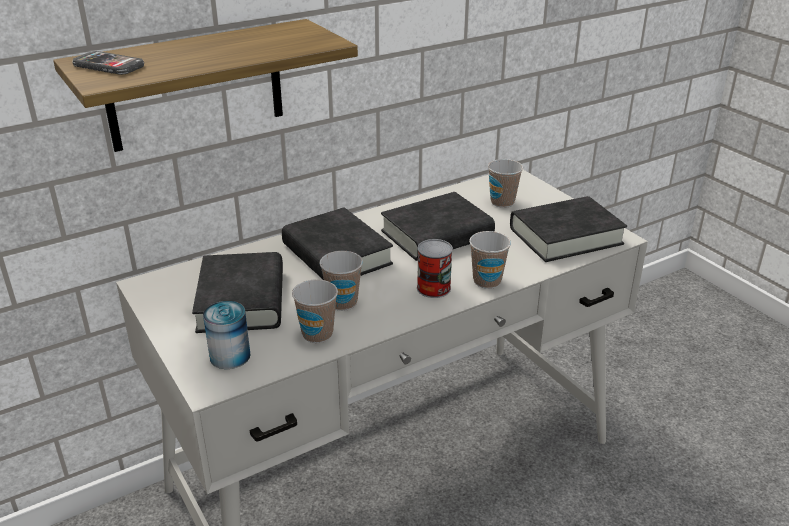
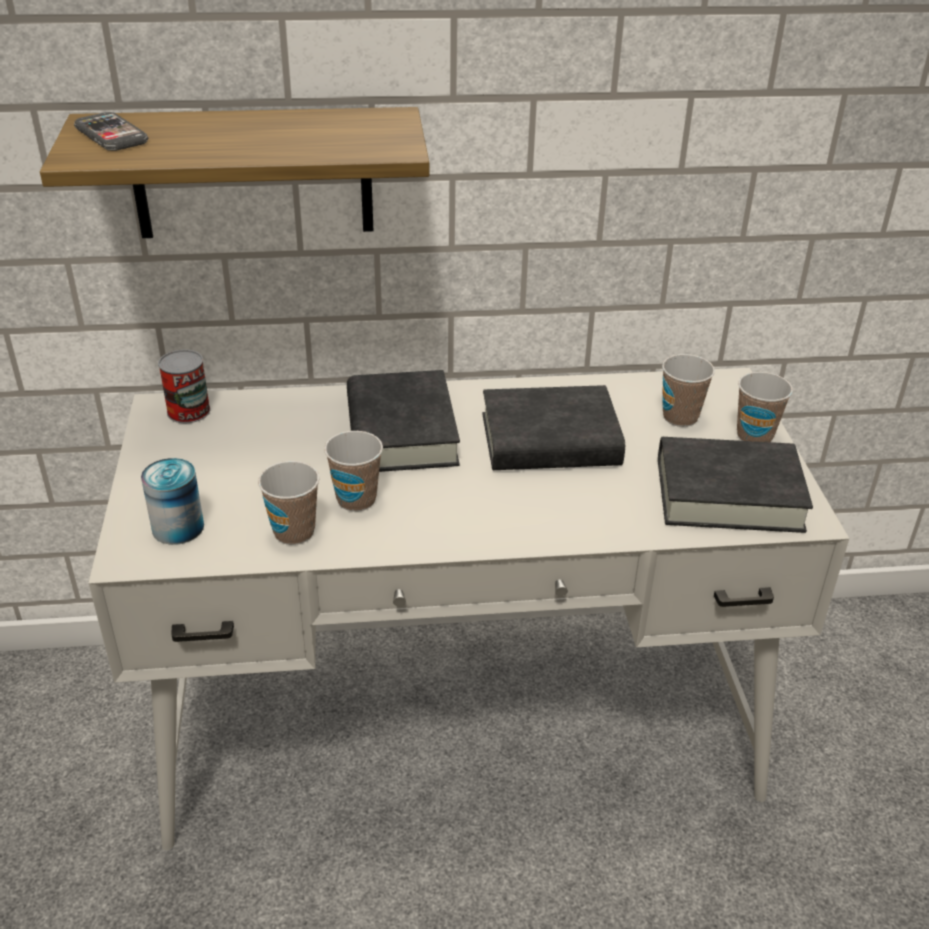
camera: 25 degrees right, 5 degrees up
black book [192,252,283,333] -> none
can [417,239,453,298] -> can moved to [158,350,210,423]
cup [469,231,511,289] -> cup moved to [737,372,793,442]

